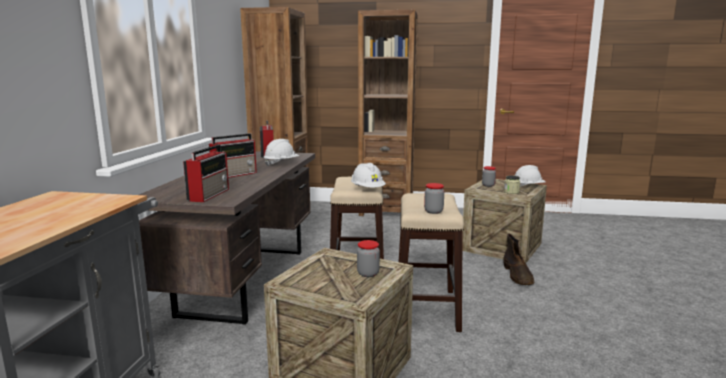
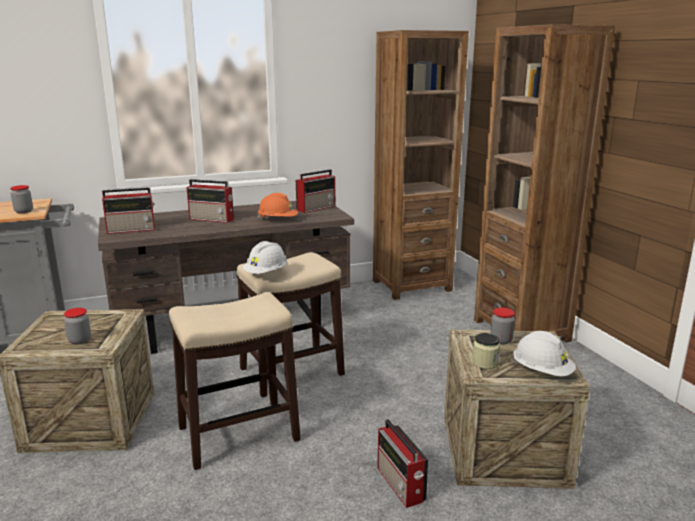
camera: 60 degrees right, 5 degrees up
white hard hat [264,139,299,166] -> orange hard hat [257,193,298,220]
jar [424,183,444,214] -> jar moved to [10,185,33,213]
brown boot [503,234,534,285] -> radio [377,419,428,508]

